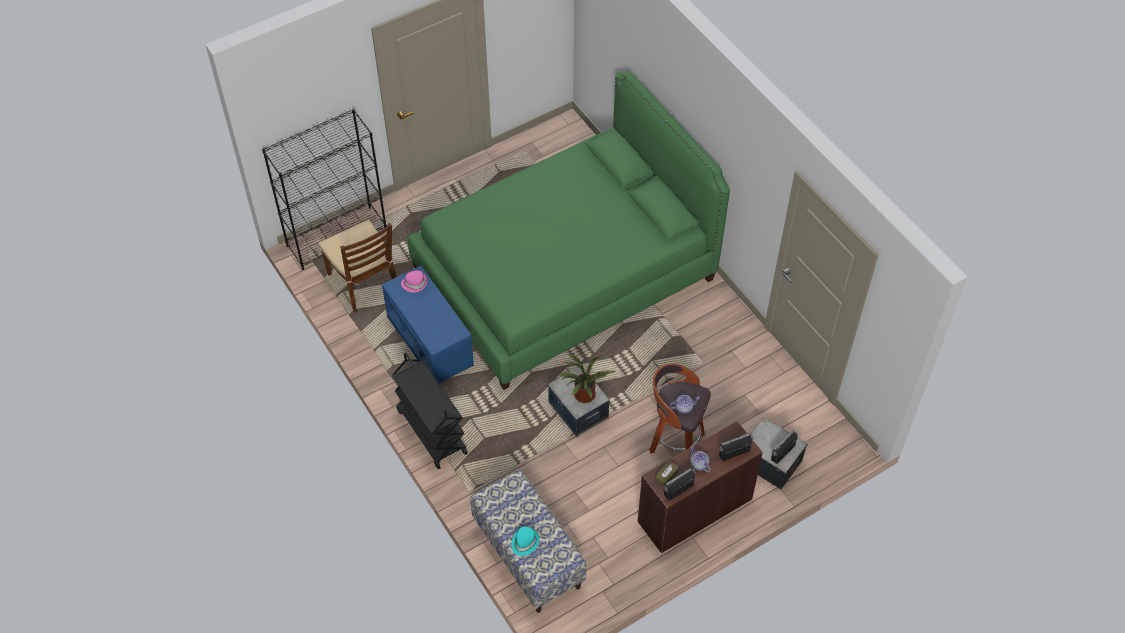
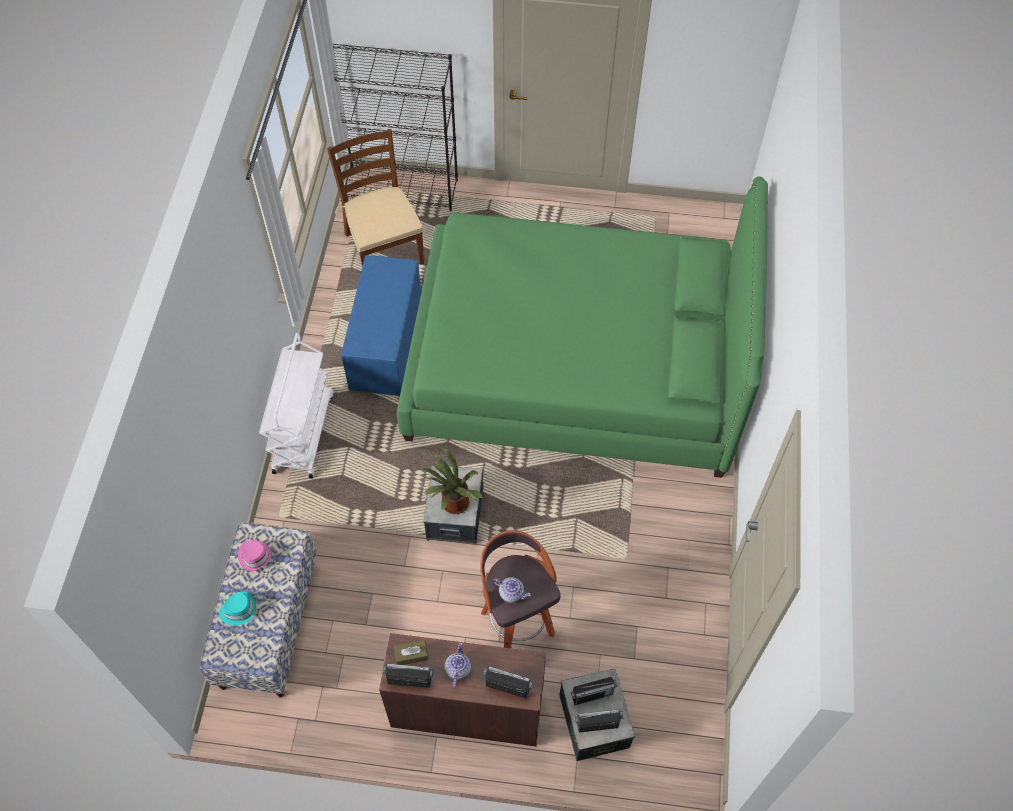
camera: 40 degrees right, 5 degrees up
brown chair [319,220,399,312] -> brown chair turned 150 degrees clockwise [327,129,424,266]
black cart [392,352,468,469] -> white cart [259,333,333,479]
pink hat [401,270,428,293] -> pink hat moved to [238,540,272,571]
none -> radio [571,677,618,705]

